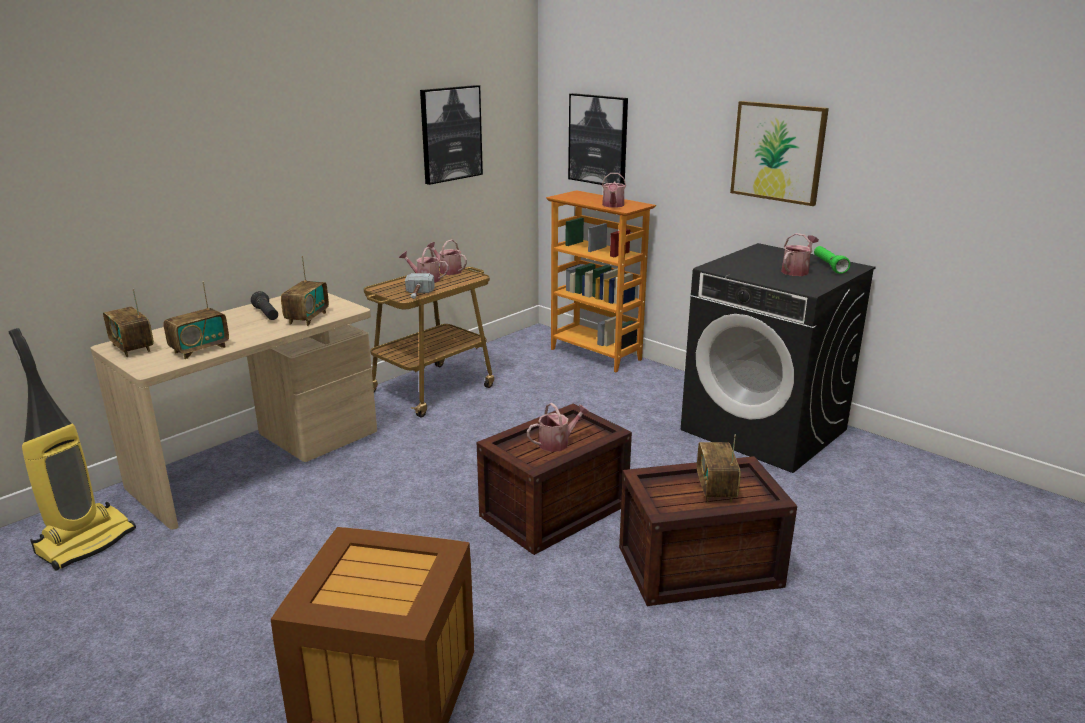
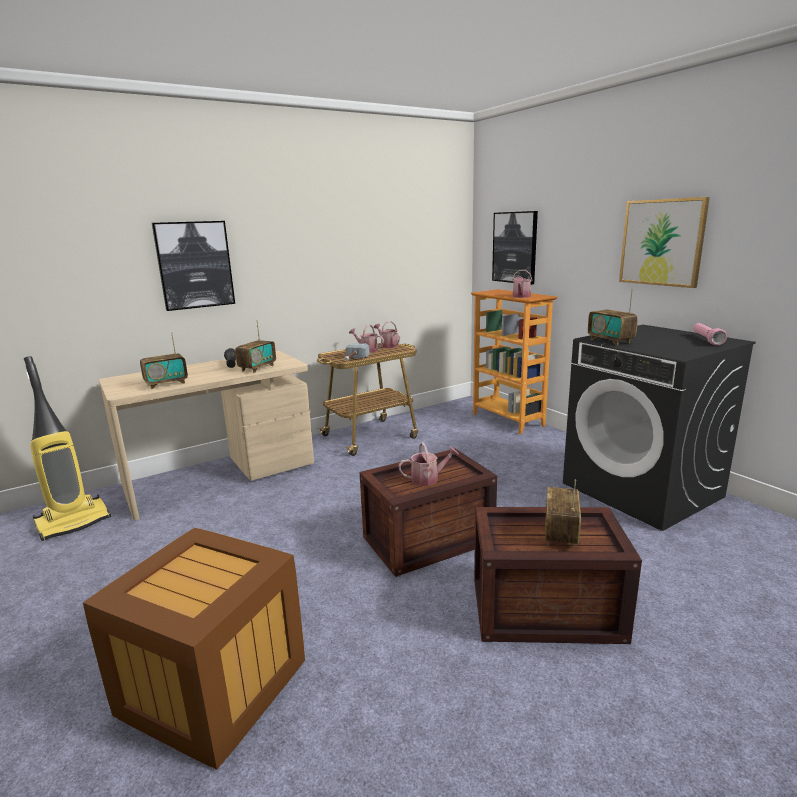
camera: 15 degrees right, 5 degrees down
radio [103,289,154,357] -> radio moved to [588,289,638,346]
picture [420,85,483,185] -> picture moved to [152,221,235,311]
watering can [781,233,819,276] -> none
green flashlight [814,246,850,274] -> pink flashlight [693,323,727,346]

